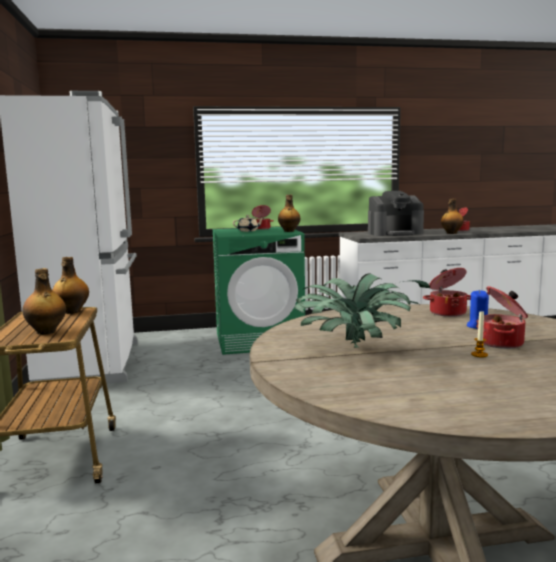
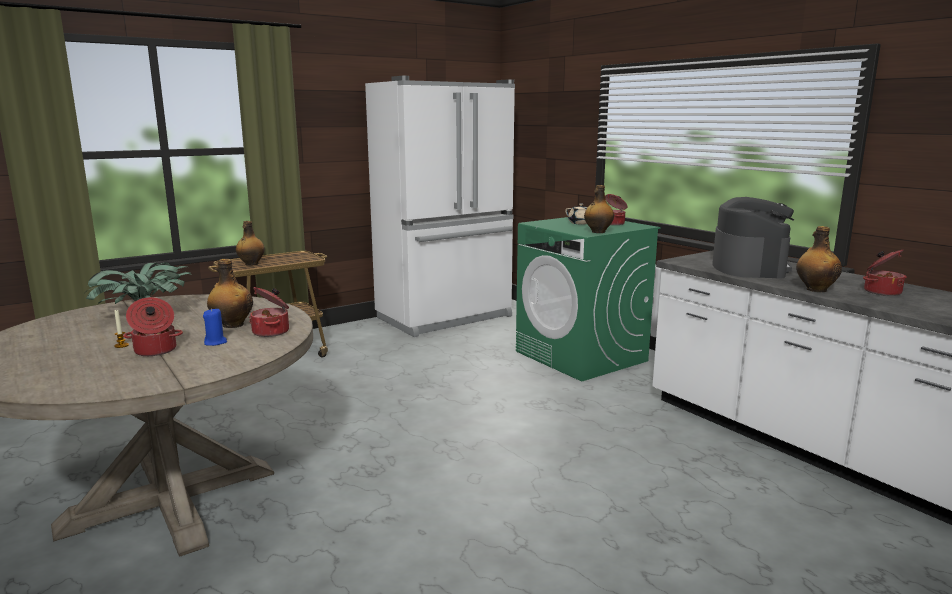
camera: 65 degrees right, 5 degrees up
bottle [52,257,89,314] -> bottle moved to [207,259,253,328]
coffee machine [368,191,424,236] -> coffee machine turned 135 degrees counterclockwise [712,197,794,279]

